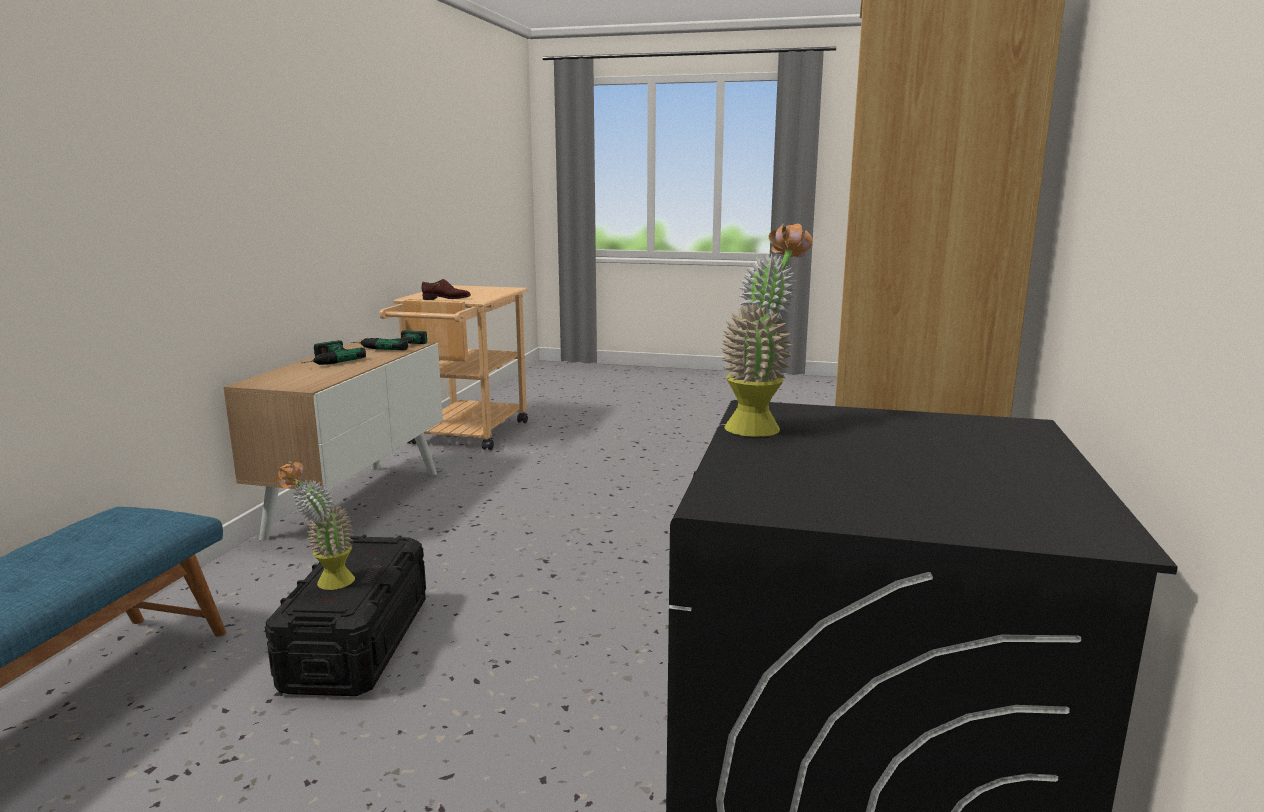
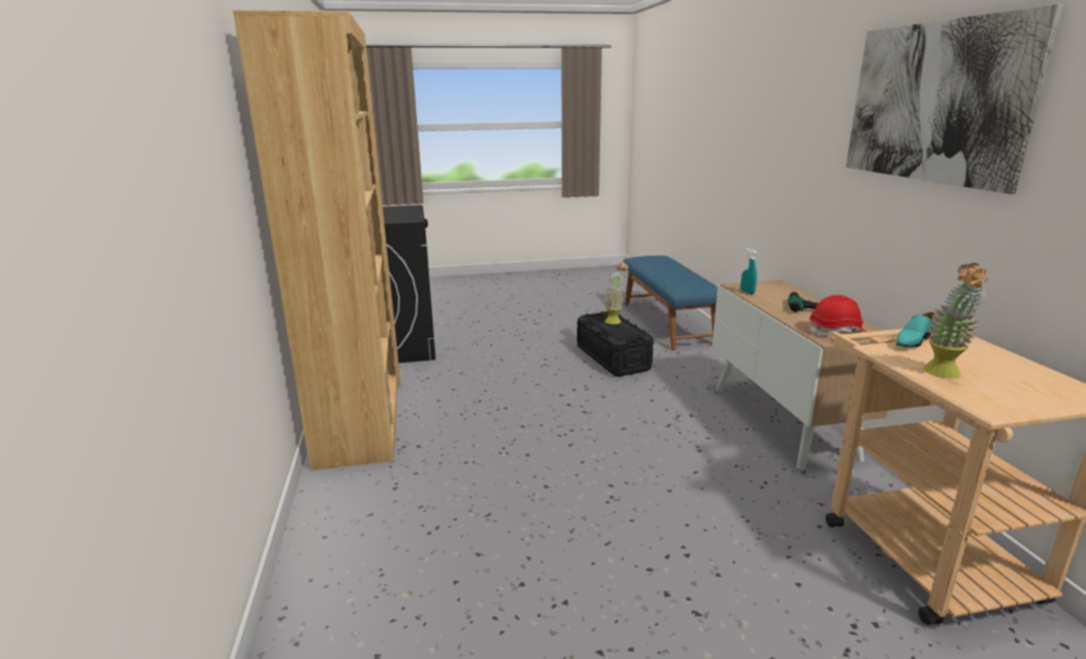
camera: 155 degrees right, 5 degrees up
power drill [351,330,427,350] -> red hard hat [810,295,866,335]
brown shoe [422,279,471,300] -> turquoise shoe [896,312,935,348]
potted plant [721,224,813,437] -> potted plant moved to [923,263,988,379]
none -> turquoise spray bottle [741,248,757,295]
none -> picture [846,4,1063,194]

